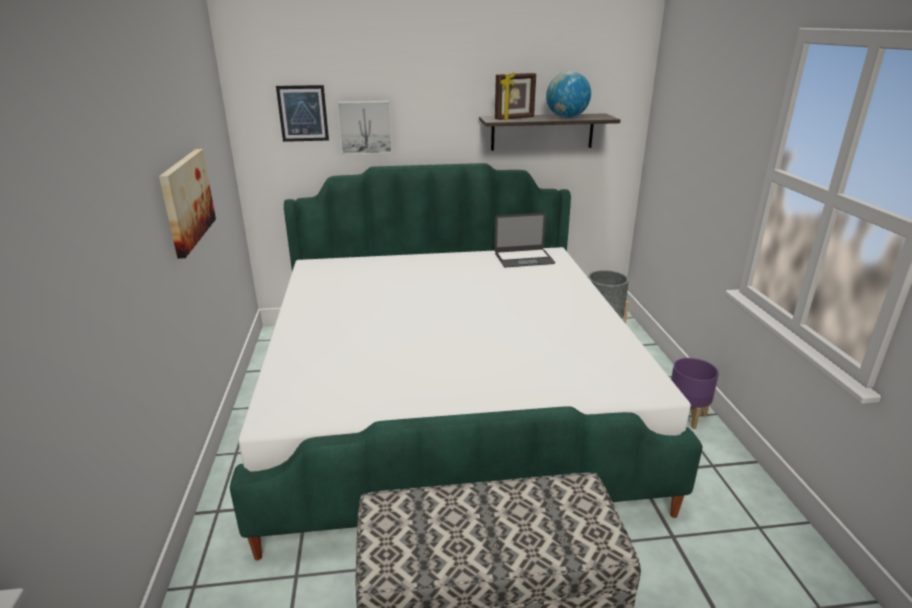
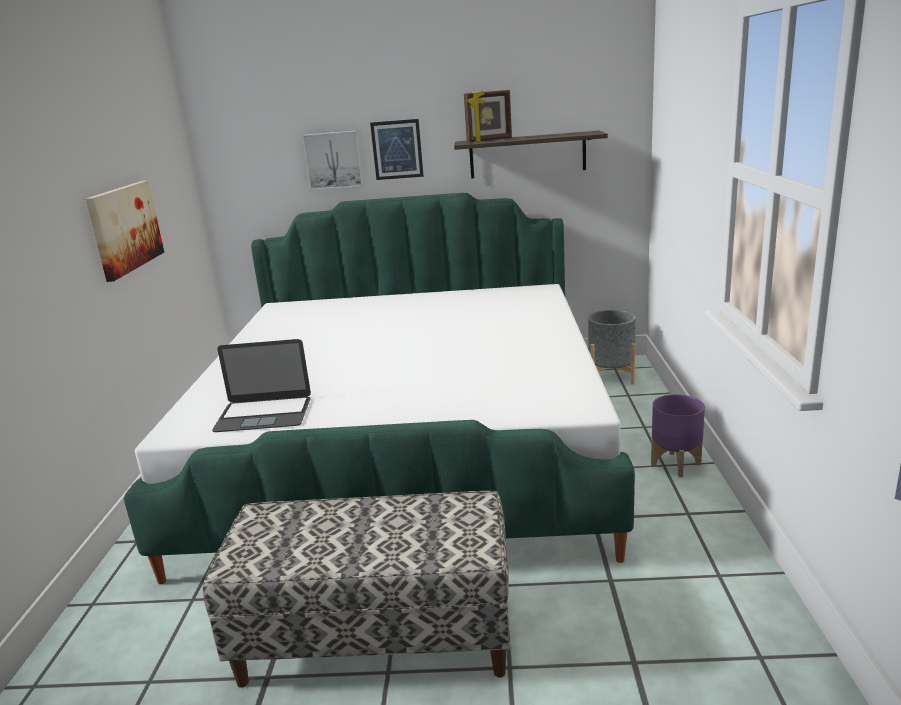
camera: 10 degrees right, 5 degrees down
picture [276,85,329,142] -> picture moved to [370,119,424,180]
laptop [494,213,556,267] -> laptop moved to [212,339,311,432]
globe [546,71,591,118] -> none

